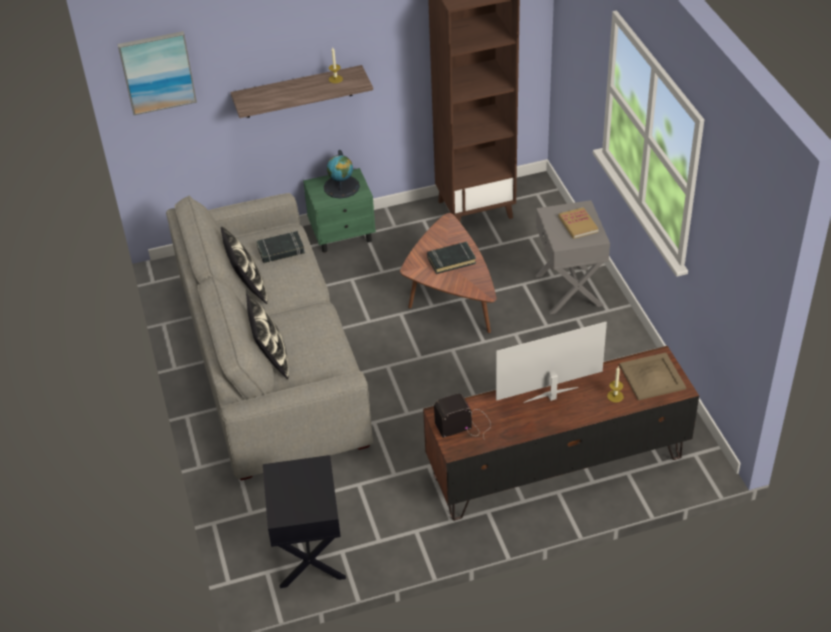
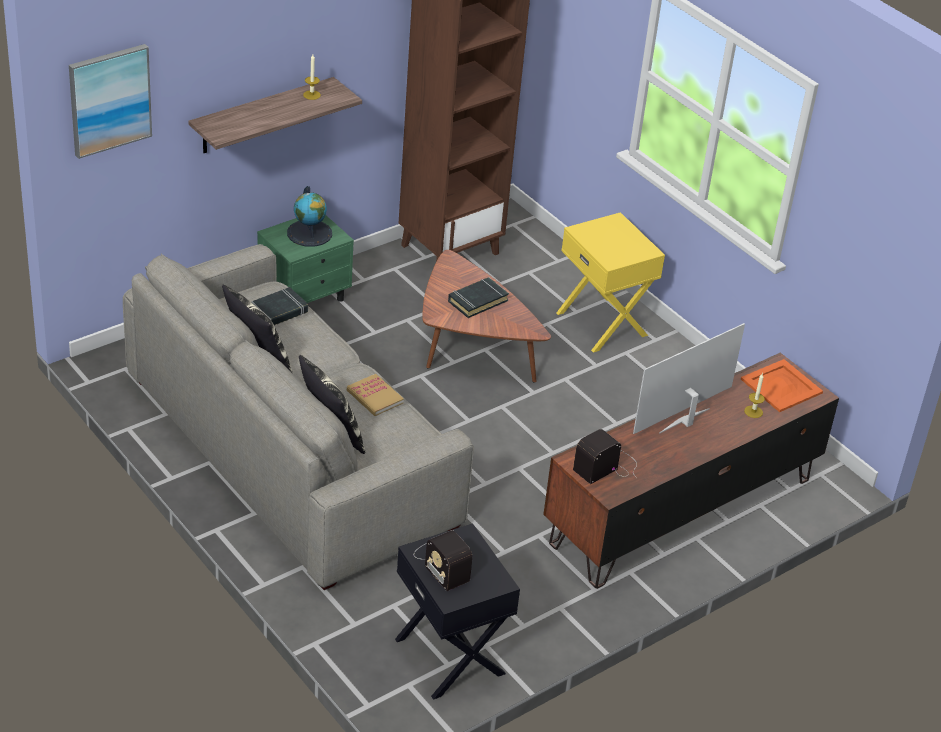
camera: 25 degrees left, 5 degrees down
grey side table [536,200,610,314] -> yellow side table [557,212,665,353]
book [558,207,599,239] -> book moved to [347,374,404,416]
beige tray [619,353,686,400] -> orange tray [741,359,823,412]
none -> radio [414,530,472,591]

